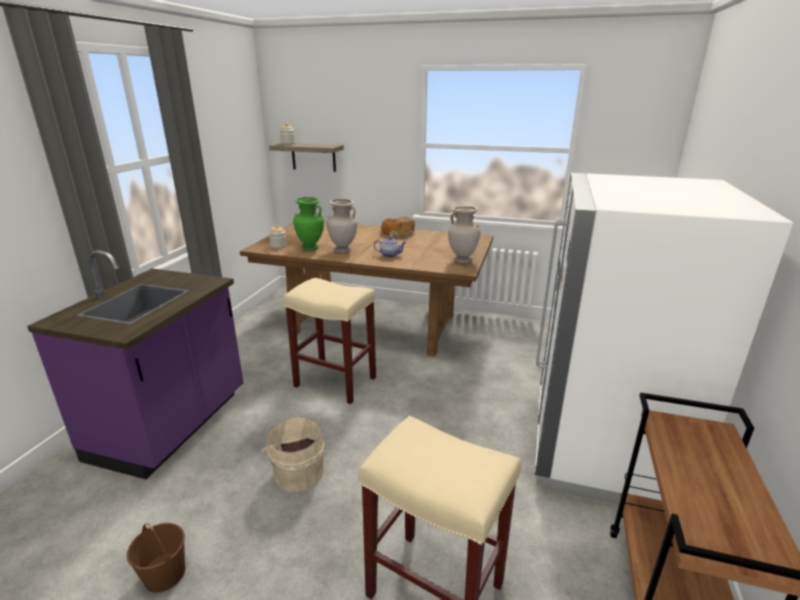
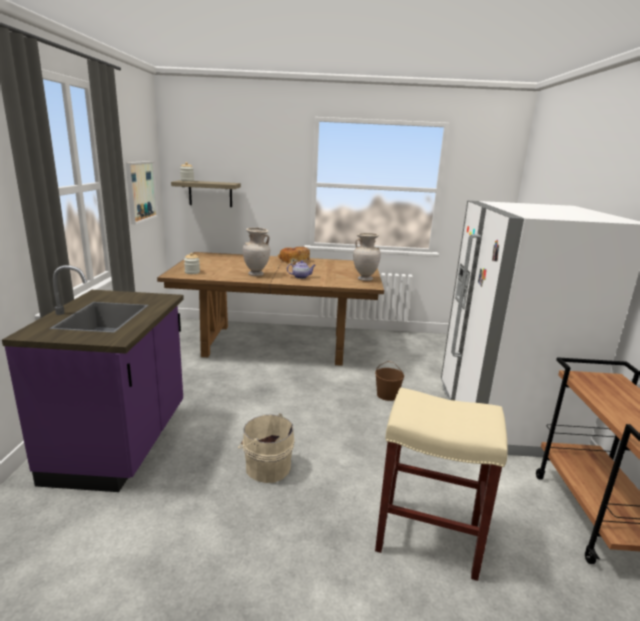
camera: 15 degrees left, 5 degrees down
brown bucket [127,523,185,593] -> brown bucket moved to [375,361,404,401]
beige stool [283,278,376,404] -> none
green vase [293,197,324,250] -> none
none -> picture [126,161,158,224]

